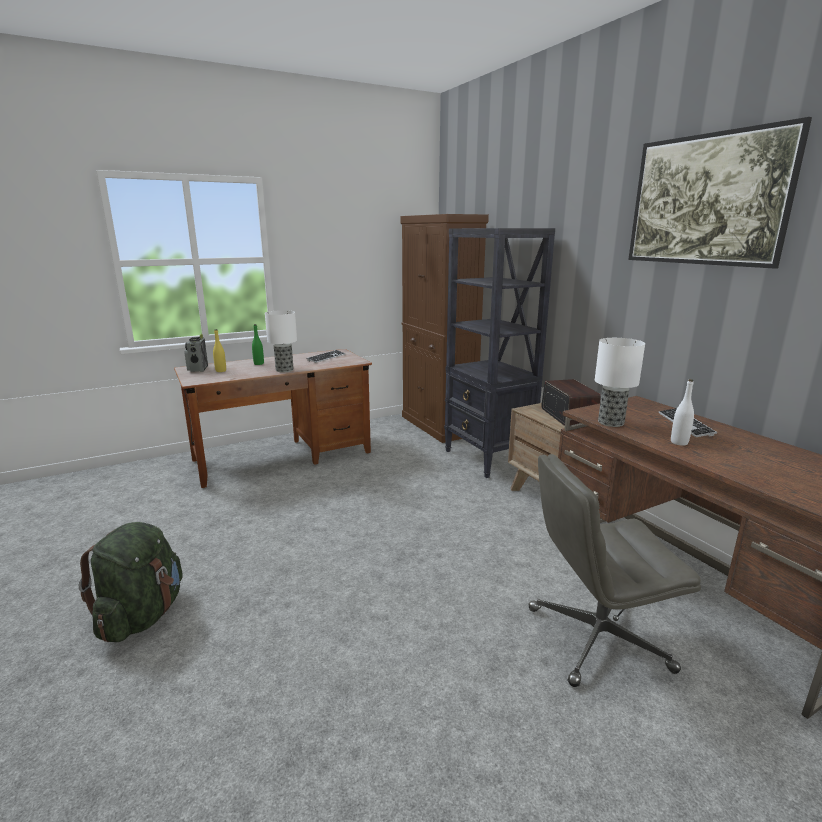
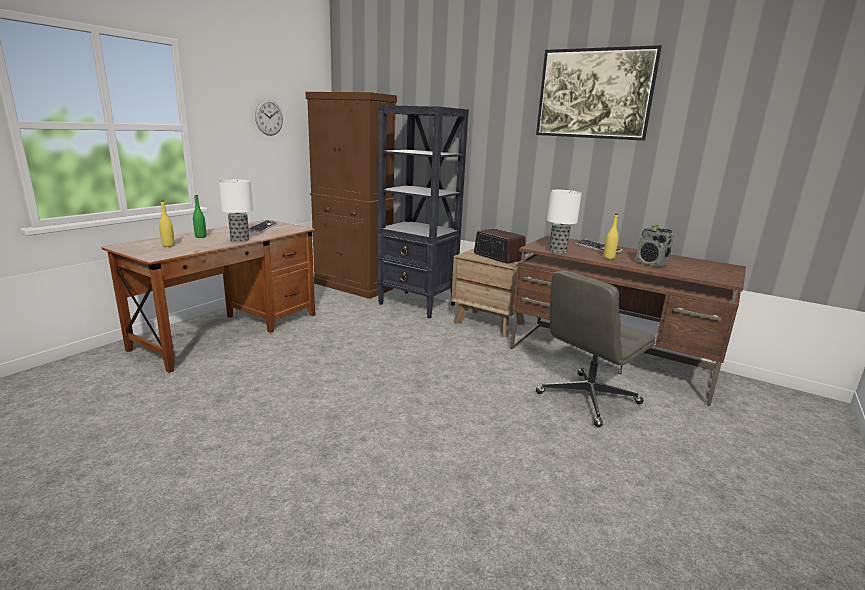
camera: 30 degrees left, 0 degrees up
green backpack [79,522,183,642] -> none
radio [185,334,208,372] -> radio moved to [635,224,674,267]
white bottle [671,379,694,446] -> yellow bottle [604,214,618,259]
none -> wall clock [255,99,283,136]

